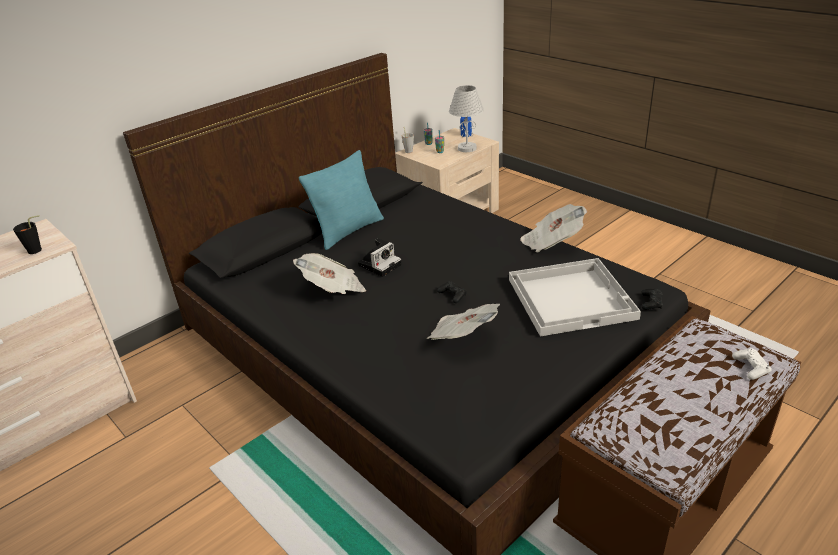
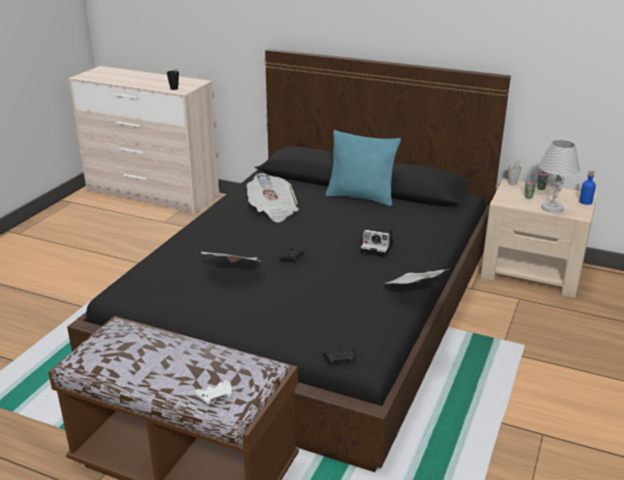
camera: 65 degrees right, 5 degrees down
camera [358,238,401,277] -> camera moved to [361,227,394,257]
white tray [509,258,641,336] -> none

